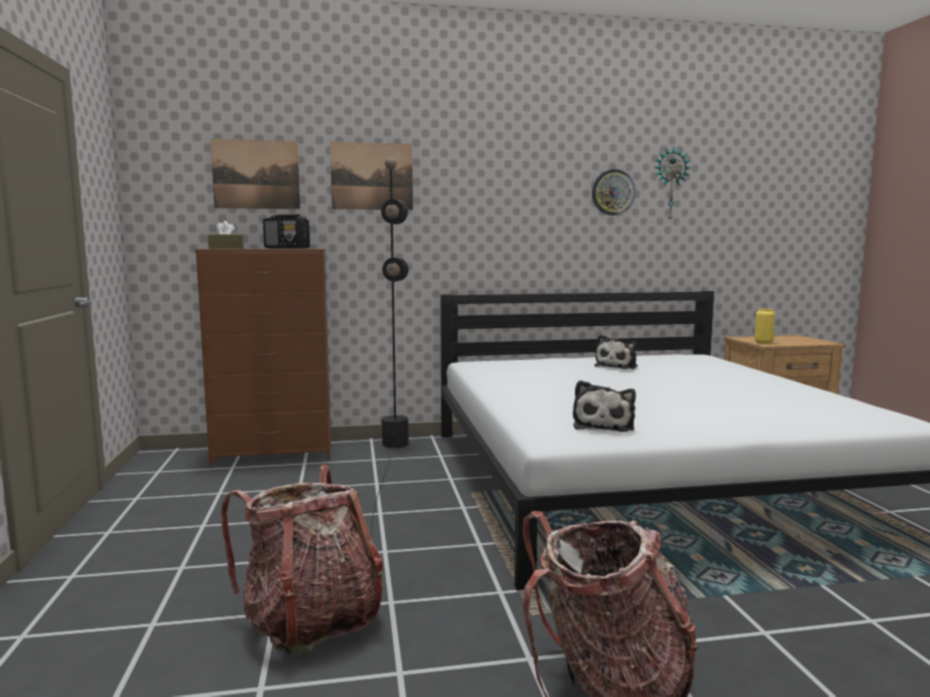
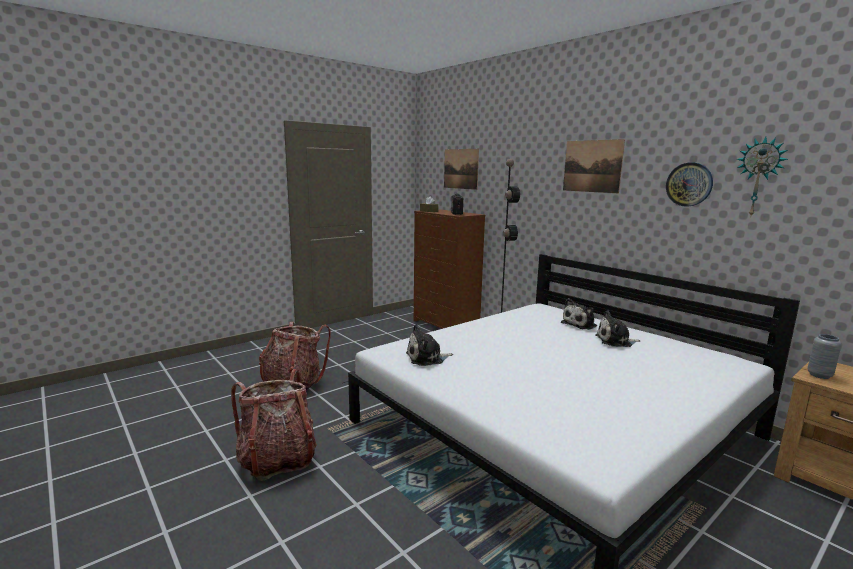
camera: 60 degrees right, 5 degrees up
picture [330,142,413,210] -> picture moved to [563,139,625,193]
yellow vase [754,308,775,344] -> grey vase [807,334,842,379]
none -> plush toy [561,298,597,330]

